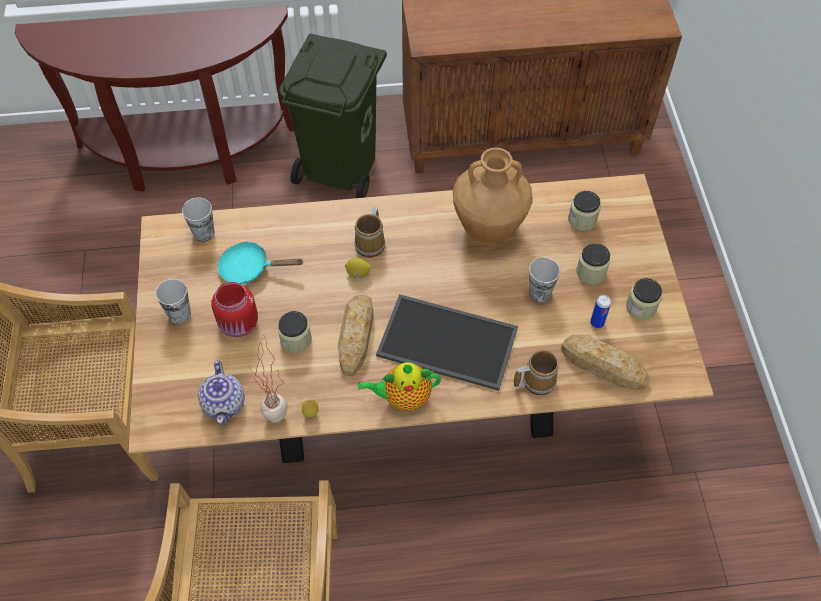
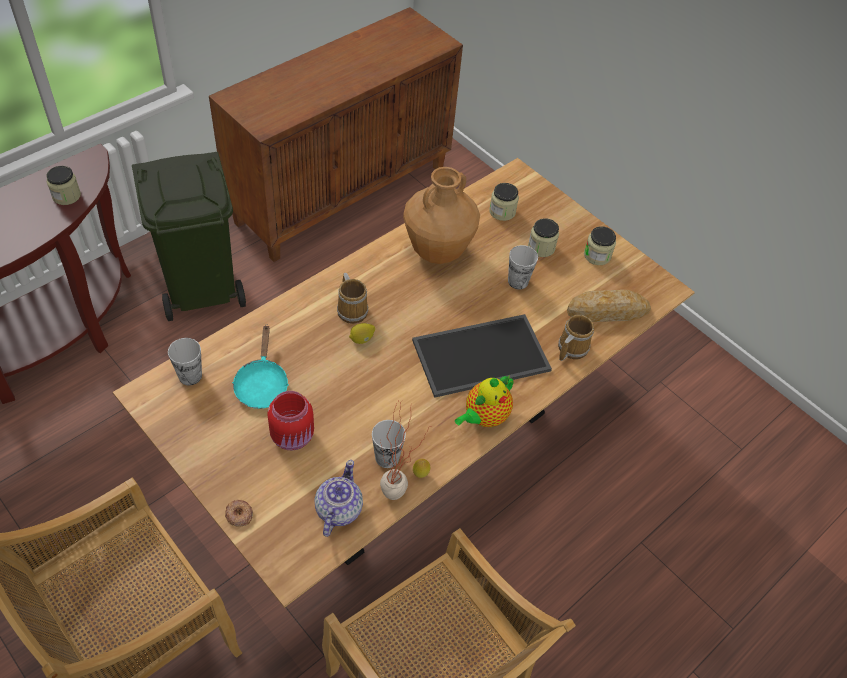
camera: 40 degrees left, 5 degrees down
cup [155,279,191,324] -> cup moved to [372,420,406,468]
teapot [198,360,245,425] -> teapot turned 120 degrees counterclockwise [314,460,363,537]
turquoise frying pan [217,241,304,284] -> turquoise frying pan turned 60 degrees counterclockwise [232,326,289,409]
jar [278,311,312,353] -> jar moved to [46,166,81,205]
bread [338,295,374,377] -> none
can [590,295,611,328] -> none
none -> donut [225,500,253,527]

